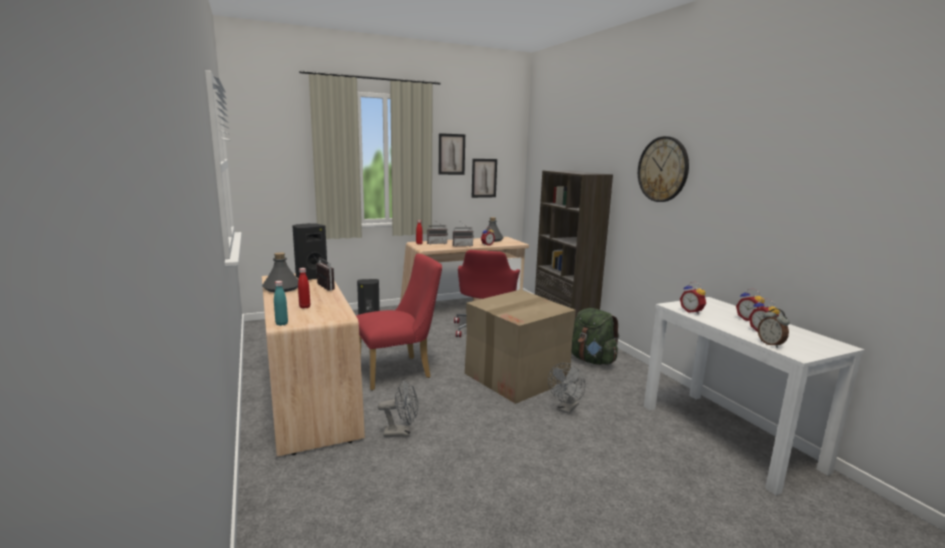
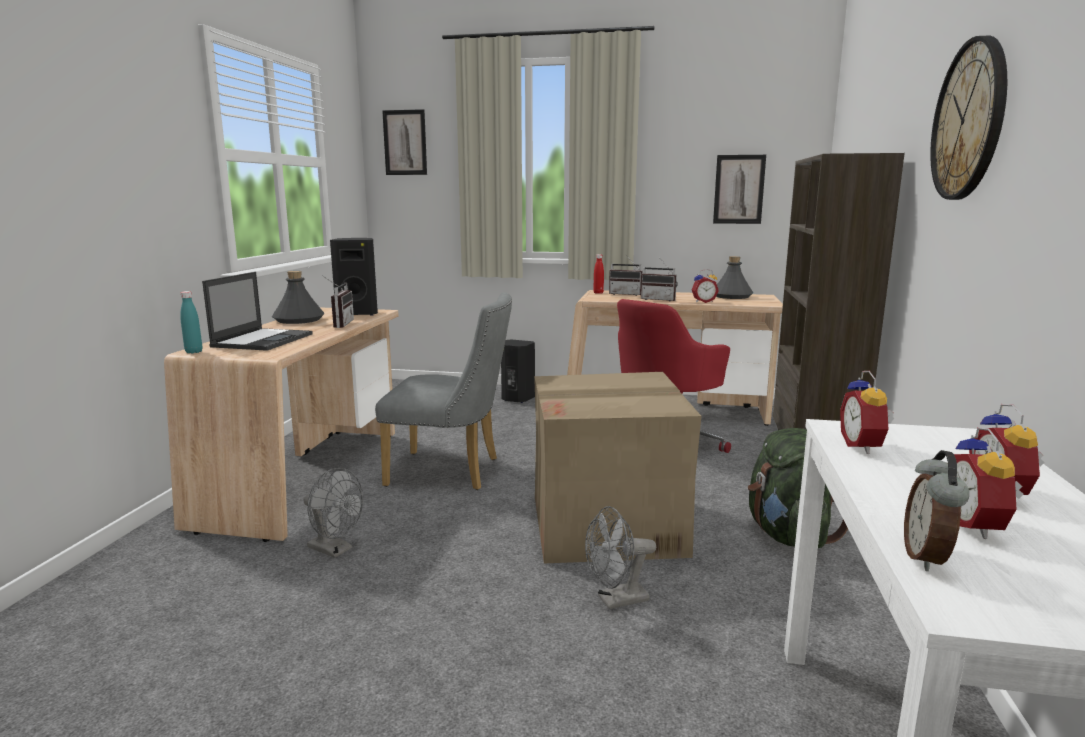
camera: 35 degrees right, 0 degrees up
red bottle [298,268,310,309] -> laptop [202,272,313,351]
red chair [356,254,442,390] -> grey chair [375,292,512,490]
picture [439,133,465,175] -> picture moved to [382,109,427,175]

